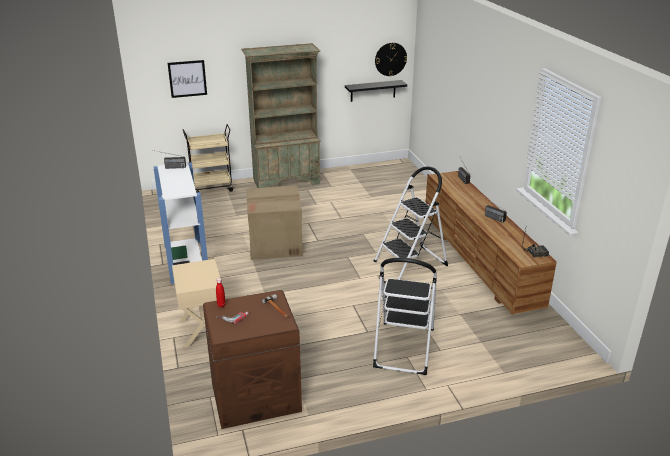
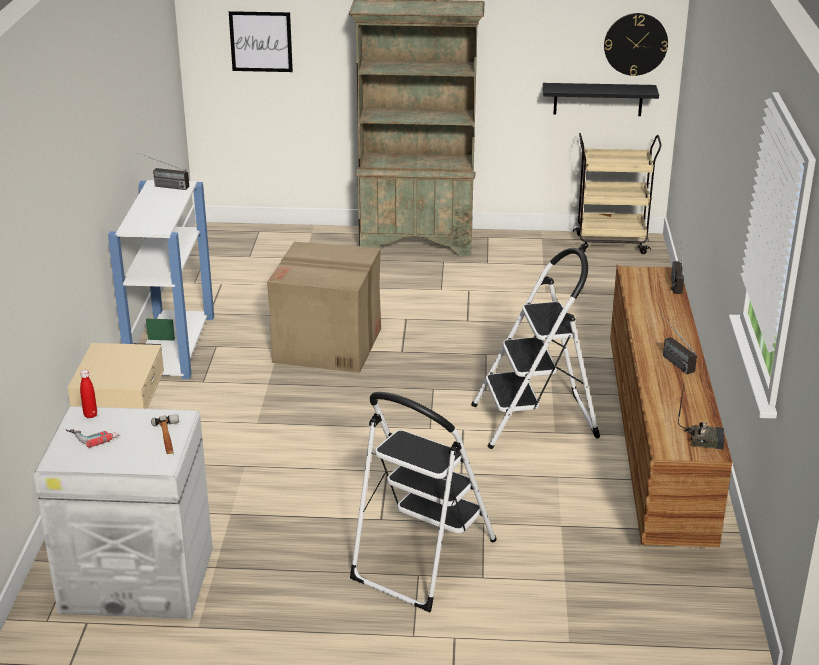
camera: 20 degrees right, 0 degrees up
beige cart [183,124,235,193] -> beige cart moved to [573,133,661,254]
brown washing machine [203,290,302,429] -> white washing machine [34,406,213,619]

